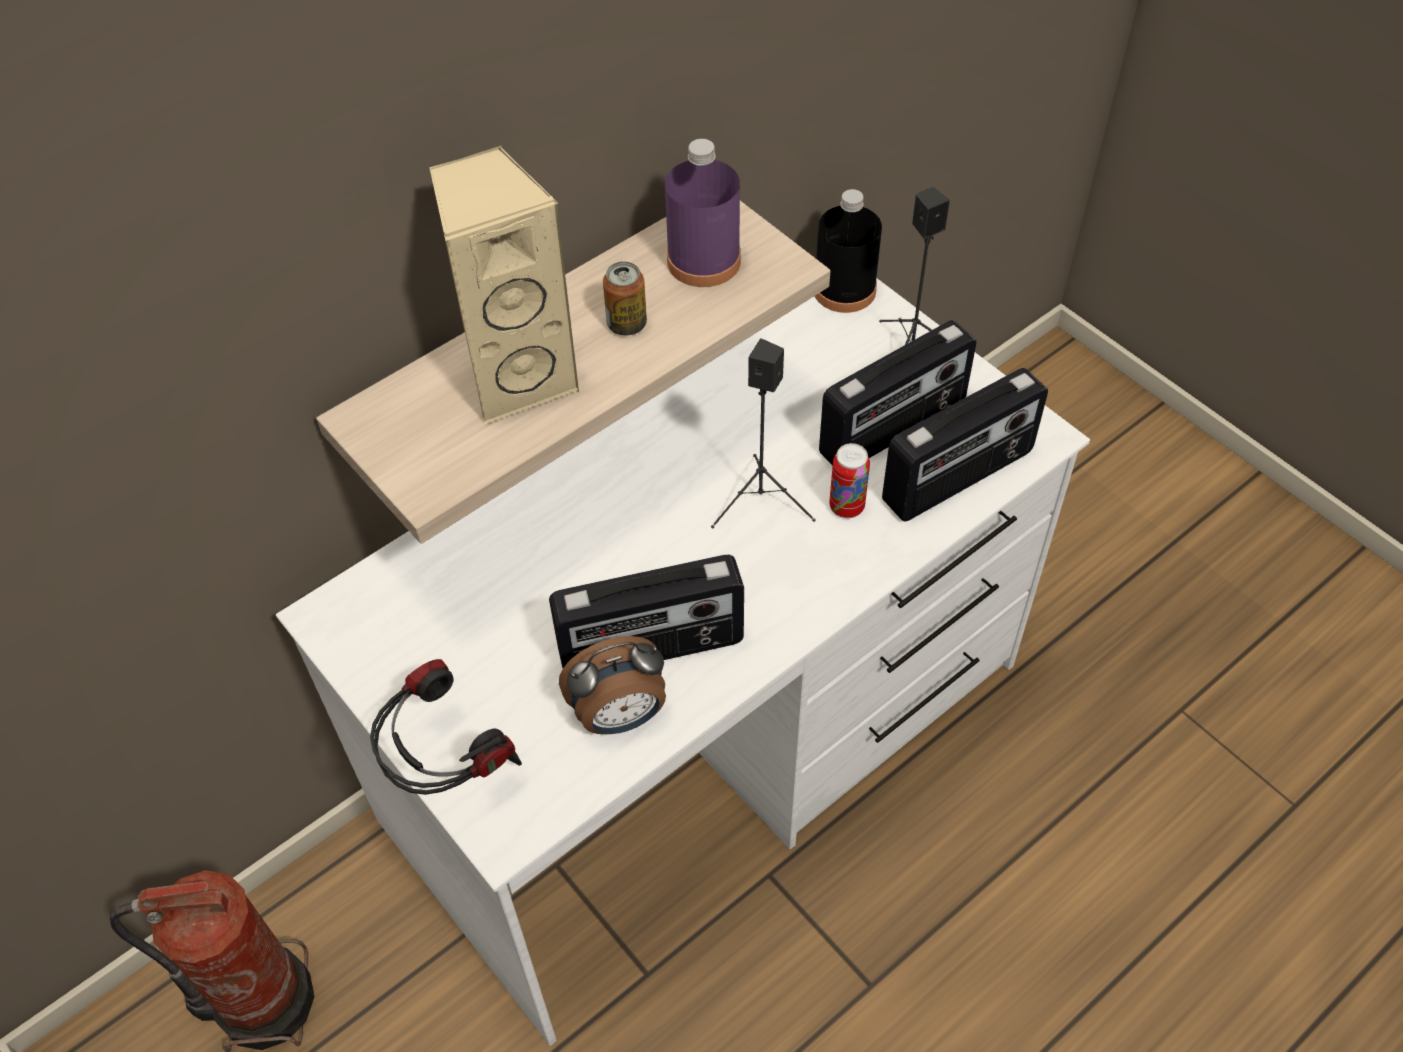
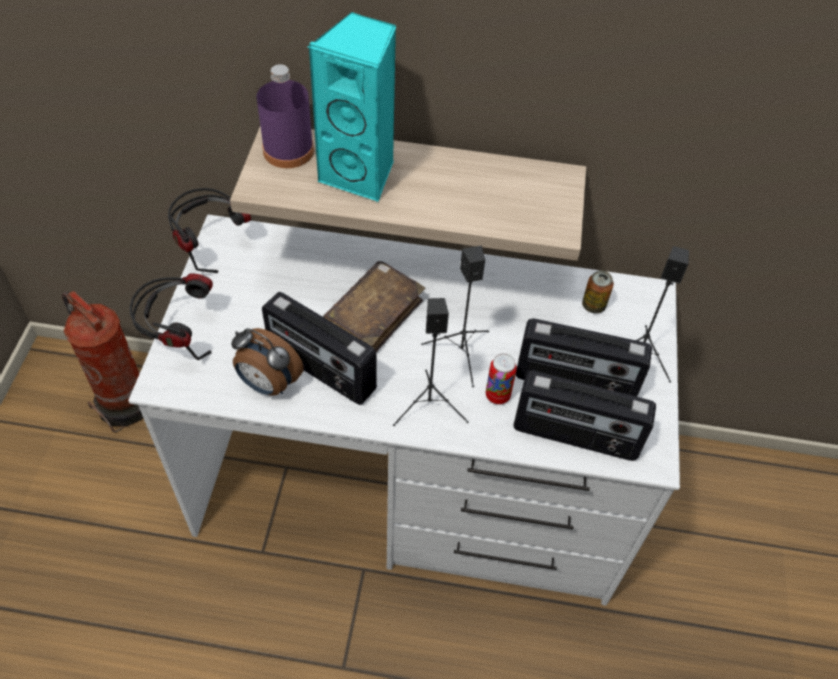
camera: 45 degrees right, 0 degrees up
beige speaker [429,146,581,424] -> turquoise speaker [308,12,396,202]
can [603,261,647,336] -> can moved to [582,270,614,313]
purple bottle [665,139,741,287] -> purple bottle moved to [257,64,314,168]
black bottle [815,189,882,313] -> none
none -> headphones [168,188,251,273]
none -> brown book [323,261,425,352]
none -> black speaker [393,298,469,426]

